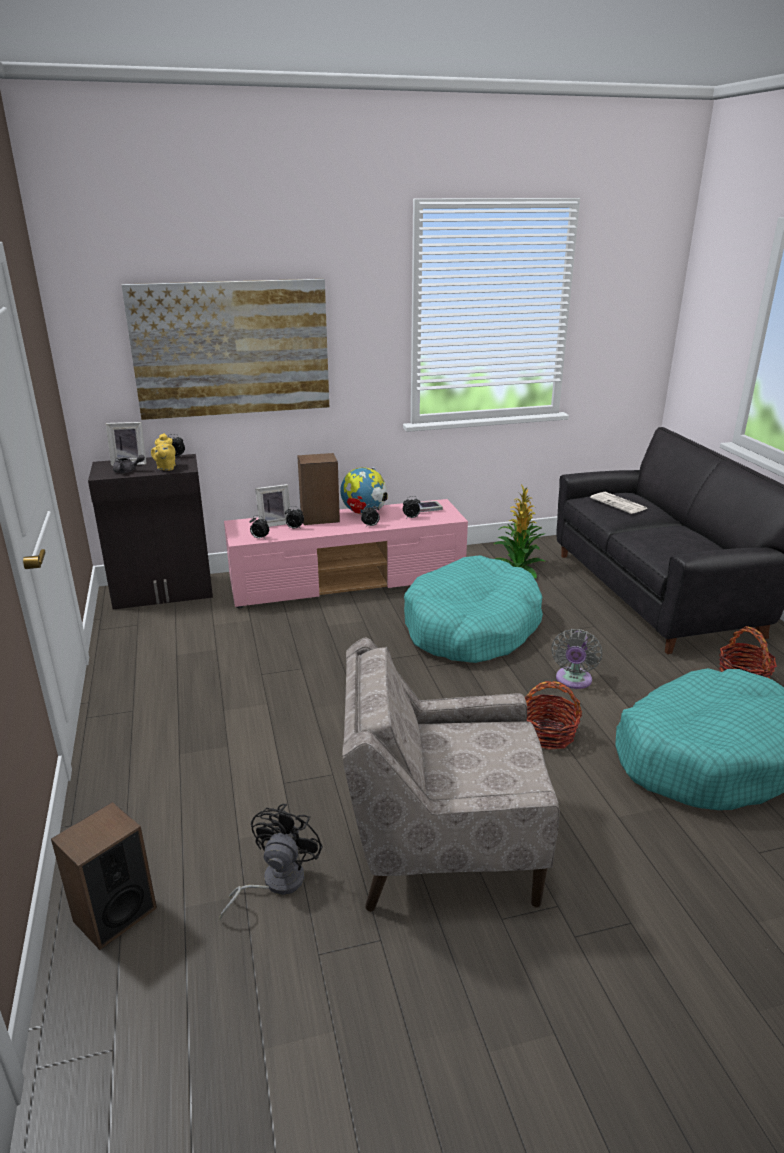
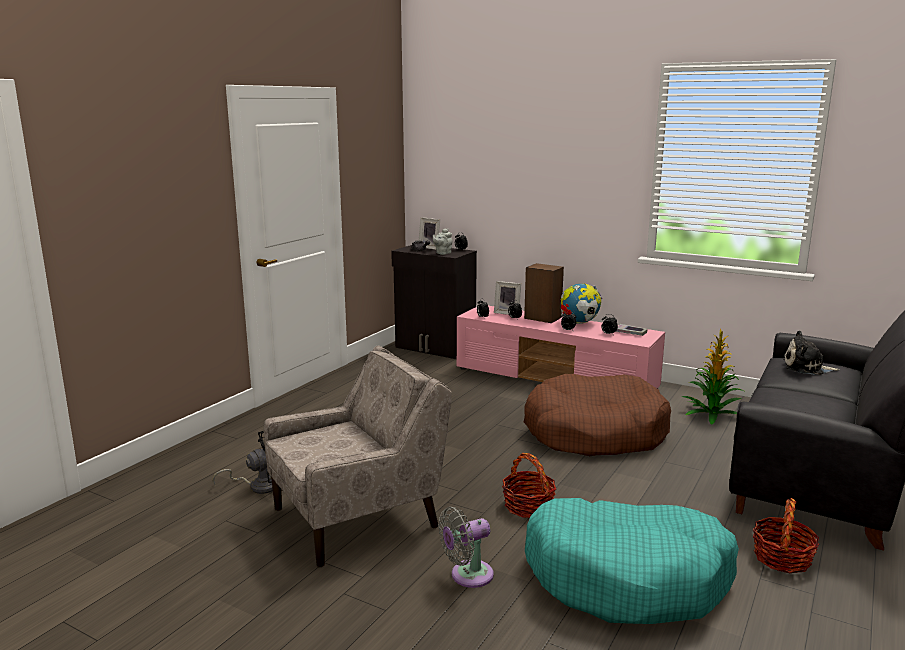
camera: 45 degrees right, 10 degrees down
speaker [51,802,157,950] -> none
picture [122,279,329,420] -> none
yellow teapot [151,433,176,471] -> grey teapot [433,229,452,255]
beige armchair [342,638,559,912] -> beige armchair turned 105 degrees clockwise [264,346,452,567]
turquoise dog bed [404,555,543,663] -> brown dog bed [524,374,671,456]
grey fan [552,629,602,689] -> grey fan moved to [438,507,494,588]
newspaper [590,492,647,514] -> plush toy [783,331,840,375]

